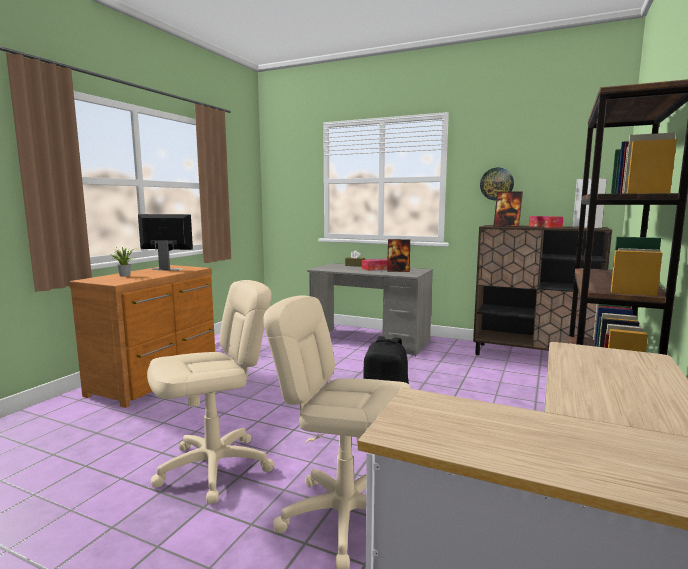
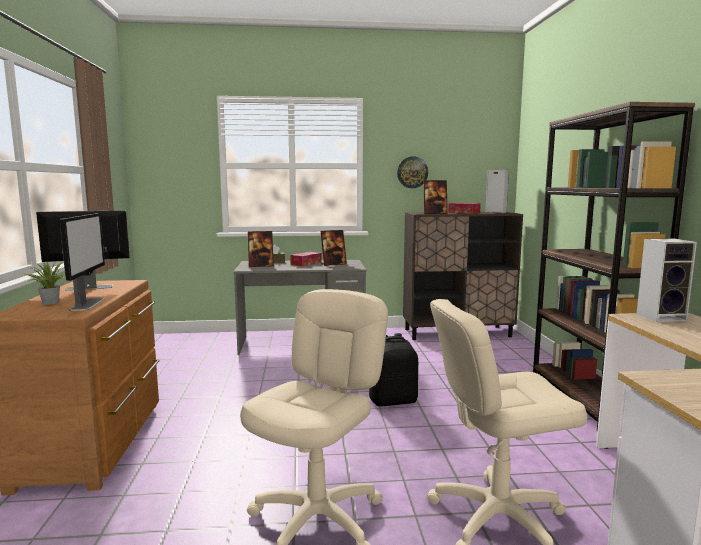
camera: 30 degrees left, 0 degrees up
none -> monitor [60,213,105,311]
none -> picture frame [248,231,274,267]
none -> speaker [637,238,697,322]

